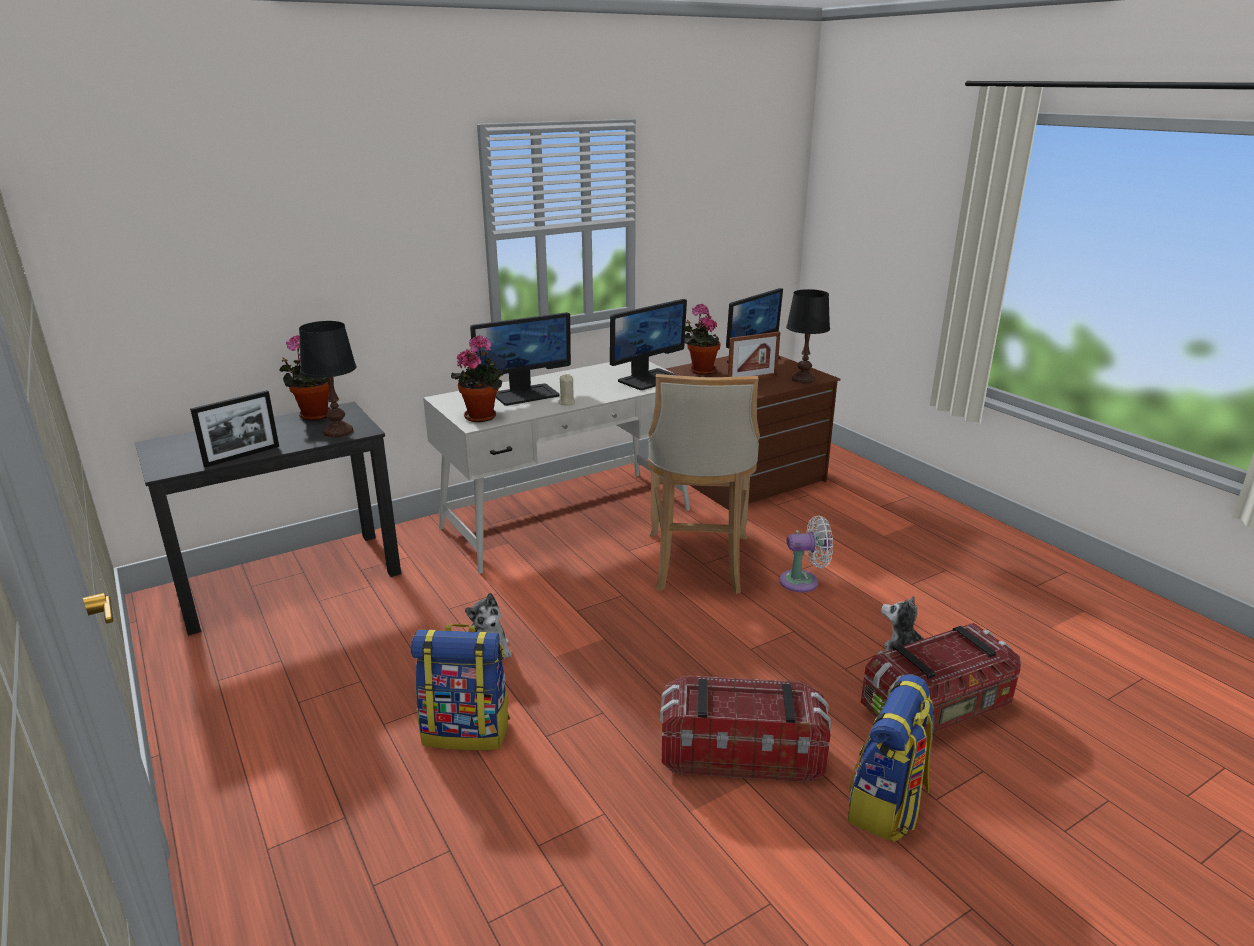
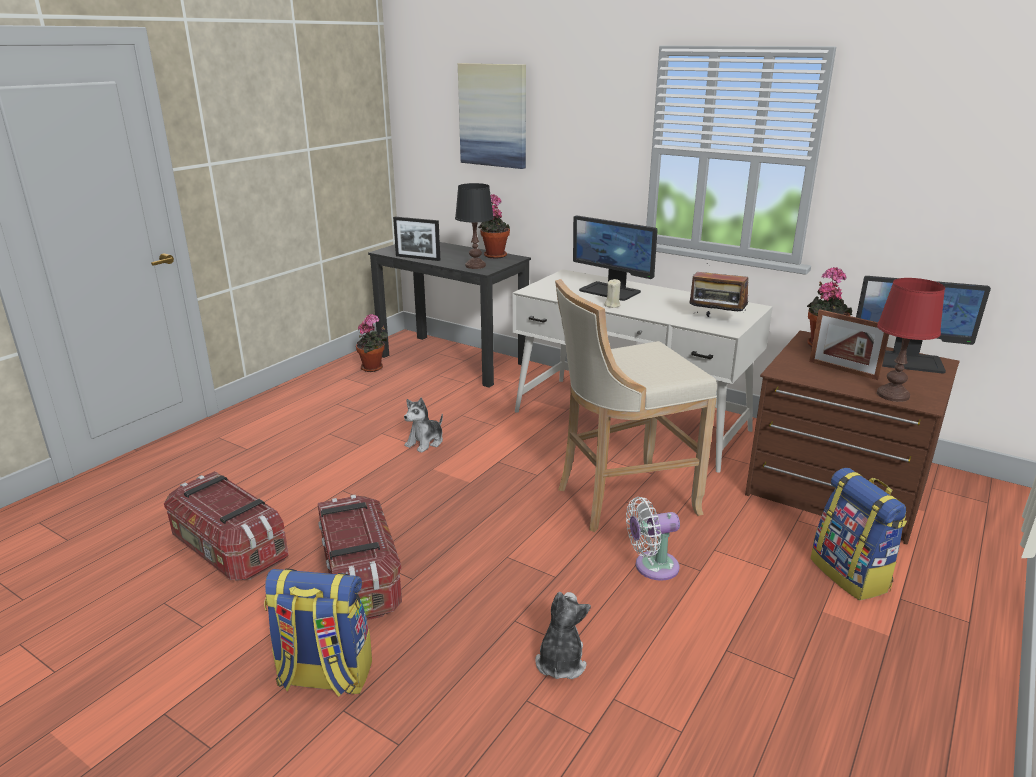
camera: 65 degrees right, 0 degrees up
backpack [410,624,510,750] -> backpack moved to [810,468,907,601]
potted plant [451,335,504,422] -> potted plant moved to [356,314,388,372]
monitor [610,299,687,390] -> radio [689,263,748,317]
white fan [779,515,833,592] -> white fan turned 105 degrees clockwise [626,497,680,581]
black table lamp [786,289,830,384] -> red table lamp [877,278,945,402]
storage box [861,623,1021,733] -> storage box moved to [164,471,289,580]
none -> picture [458,63,526,169]

